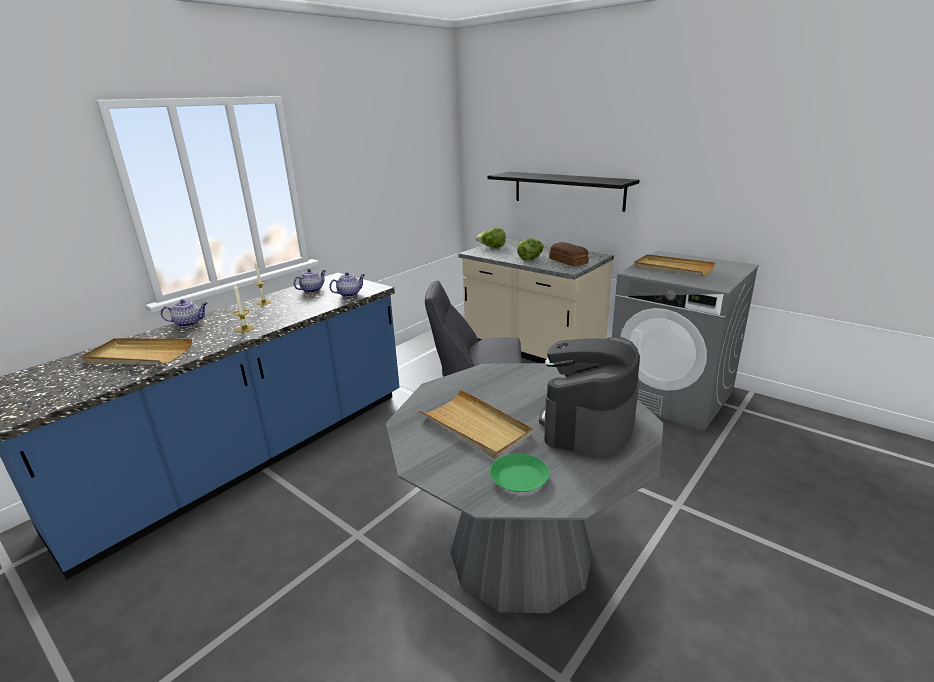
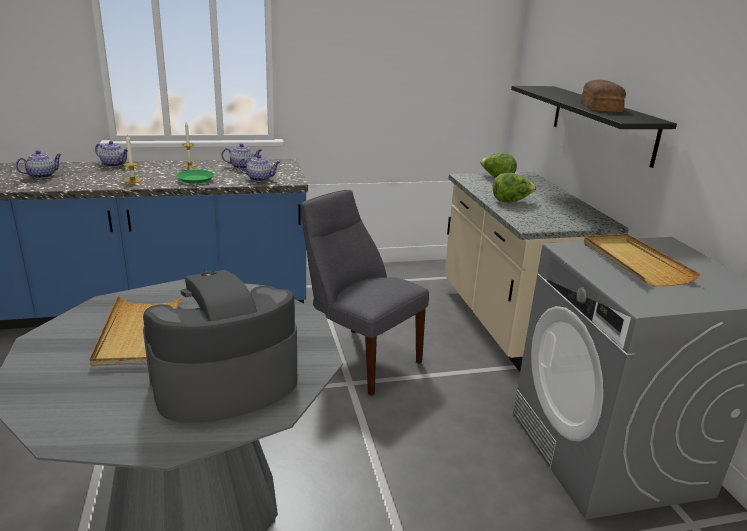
camera: 35 degrees right, 0 degrees up
beige tray [81,338,192,364] -> teapot [16,150,62,179]
green plate [490,453,549,492] -> green plate moved to [176,170,214,184]
bread [549,242,589,267] -> bread moved to [581,80,626,112]

